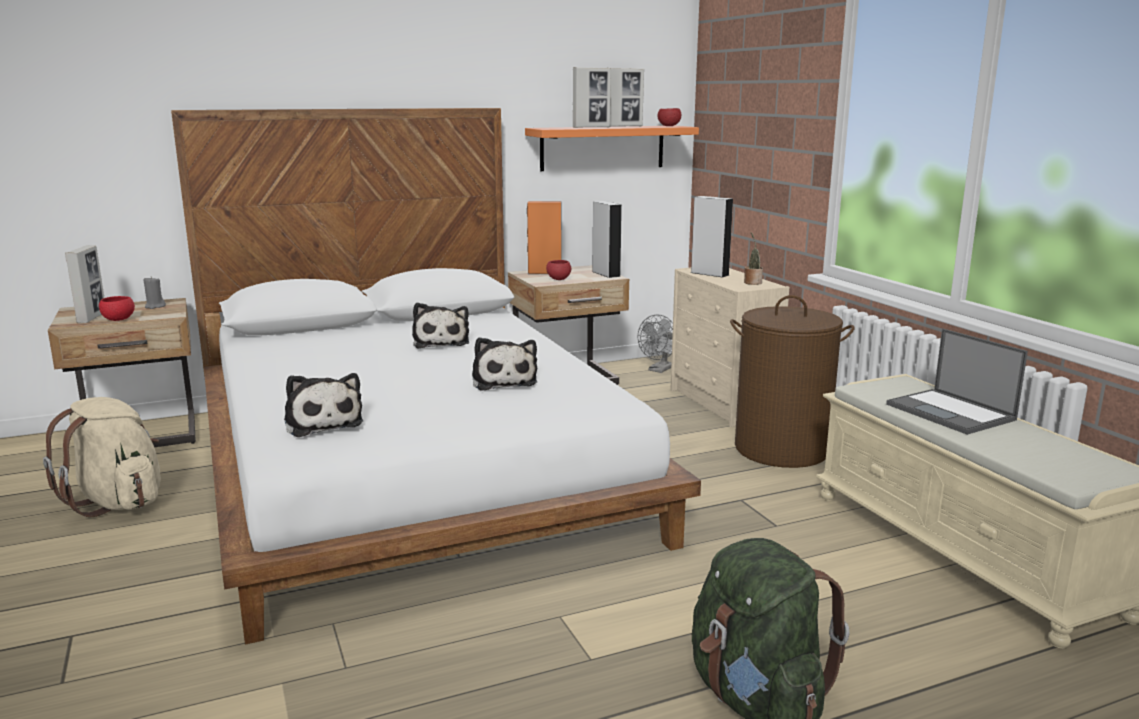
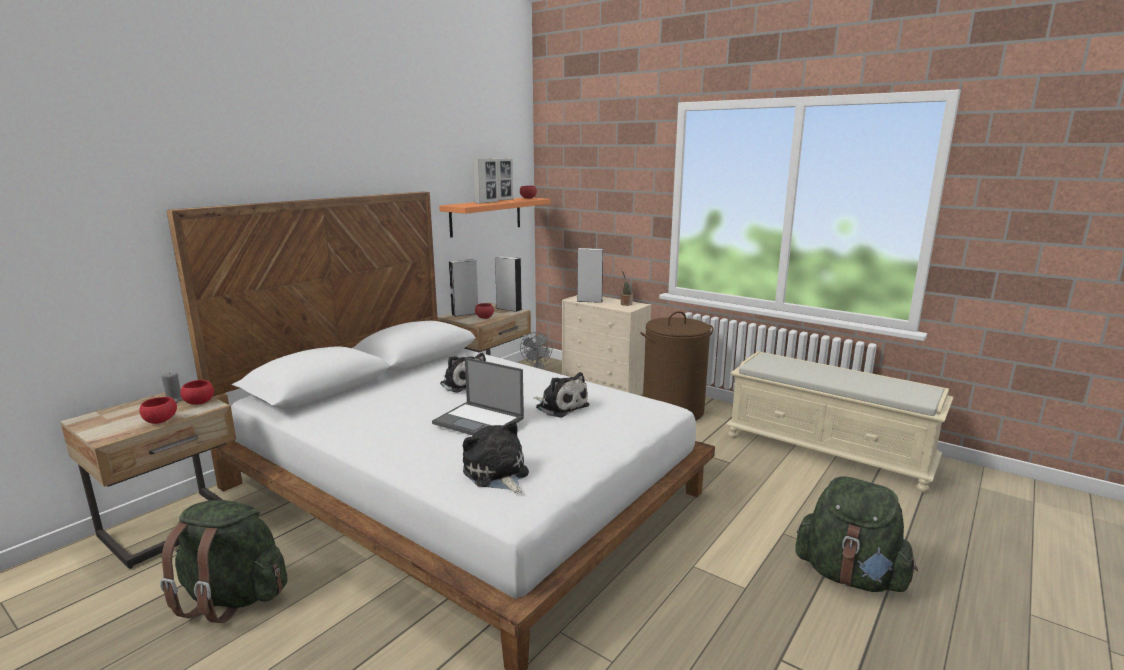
camera: 30 degrees left, 0 degrees up
beige backpack [43,397,161,517] -> green backpack [160,500,287,623]
picture frame [65,245,104,324] -> none
plush toy [284,373,363,437] -> plush toy turned 150 degrees counterclockwise [463,420,529,493]
orange speaker [527,201,562,274] -> grey speaker [449,259,478,317]
laptop [886,329,1028,435] -> laptop moved to [432,357,524,435]
none -> red bowl [180,380,214,405]

